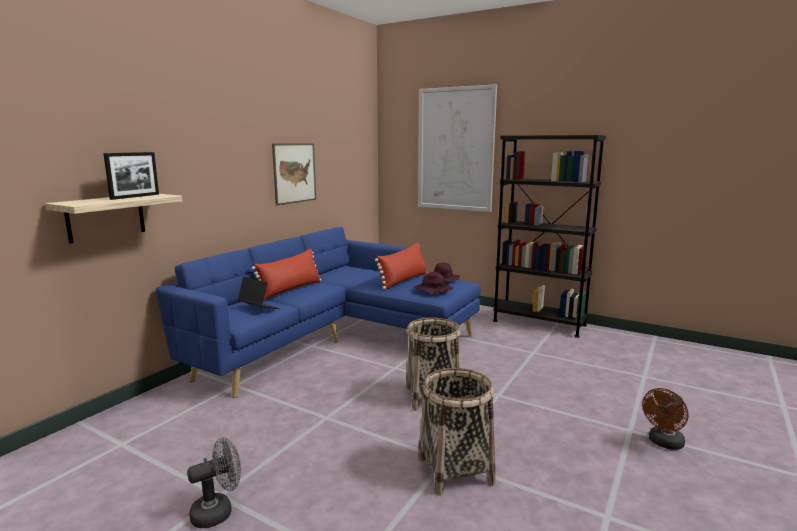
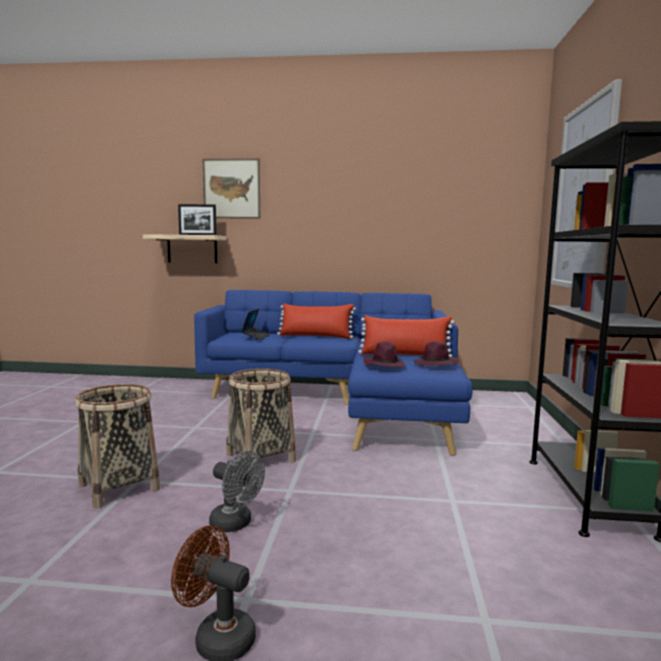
camera: 65 degrees right, 5 degrees down
grey fan [187,437,241,528] -> grey fan moved to [209,451,265,532]
picture [272,143,316,205] -> picture moved to [203,158,260,219]

